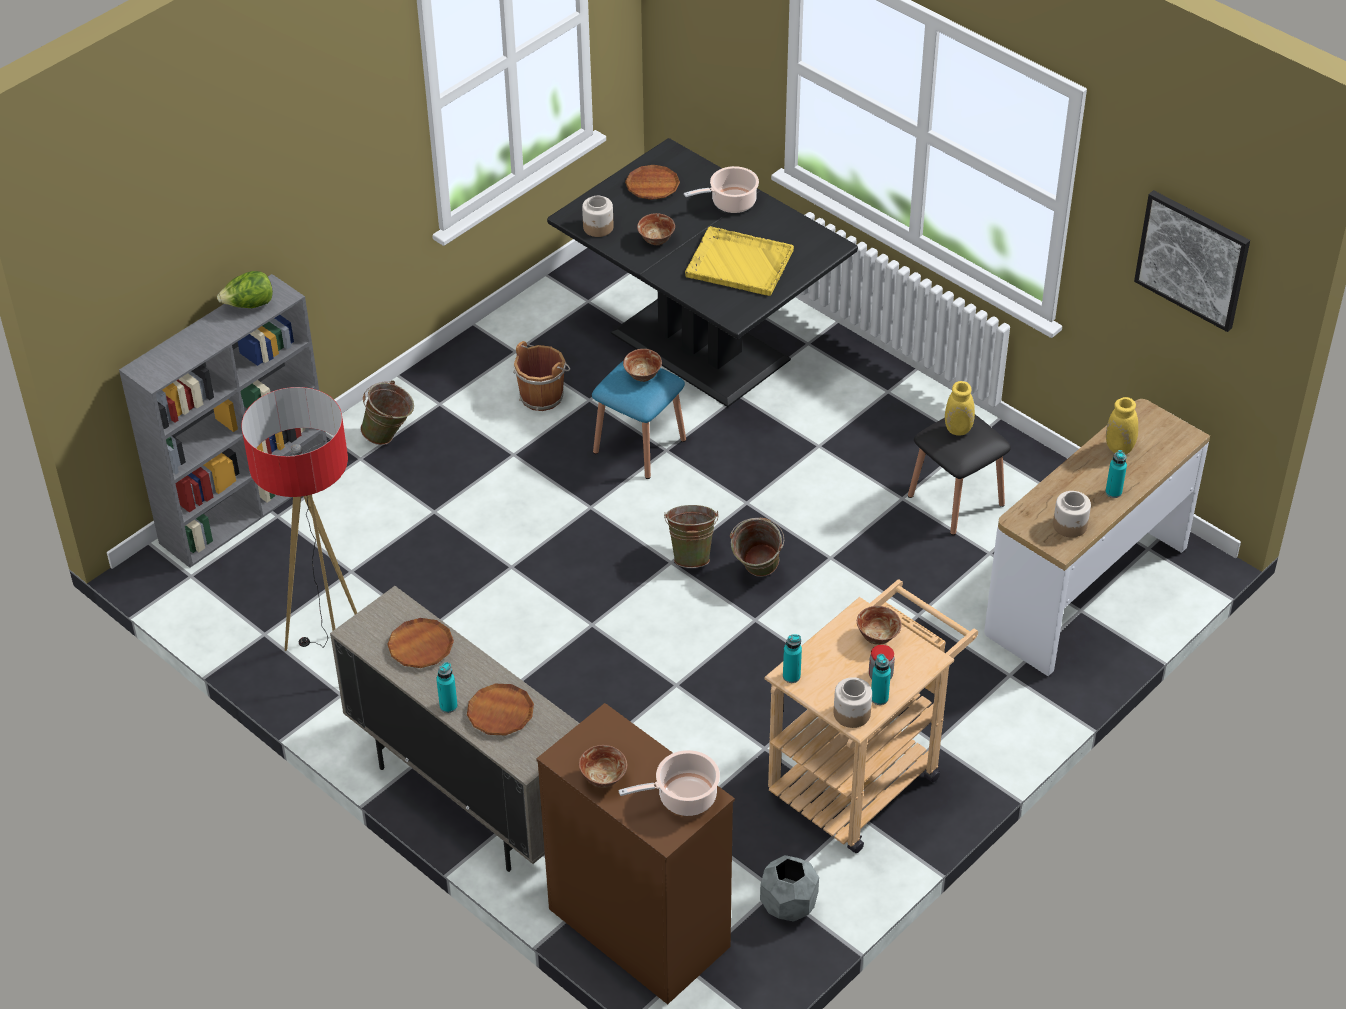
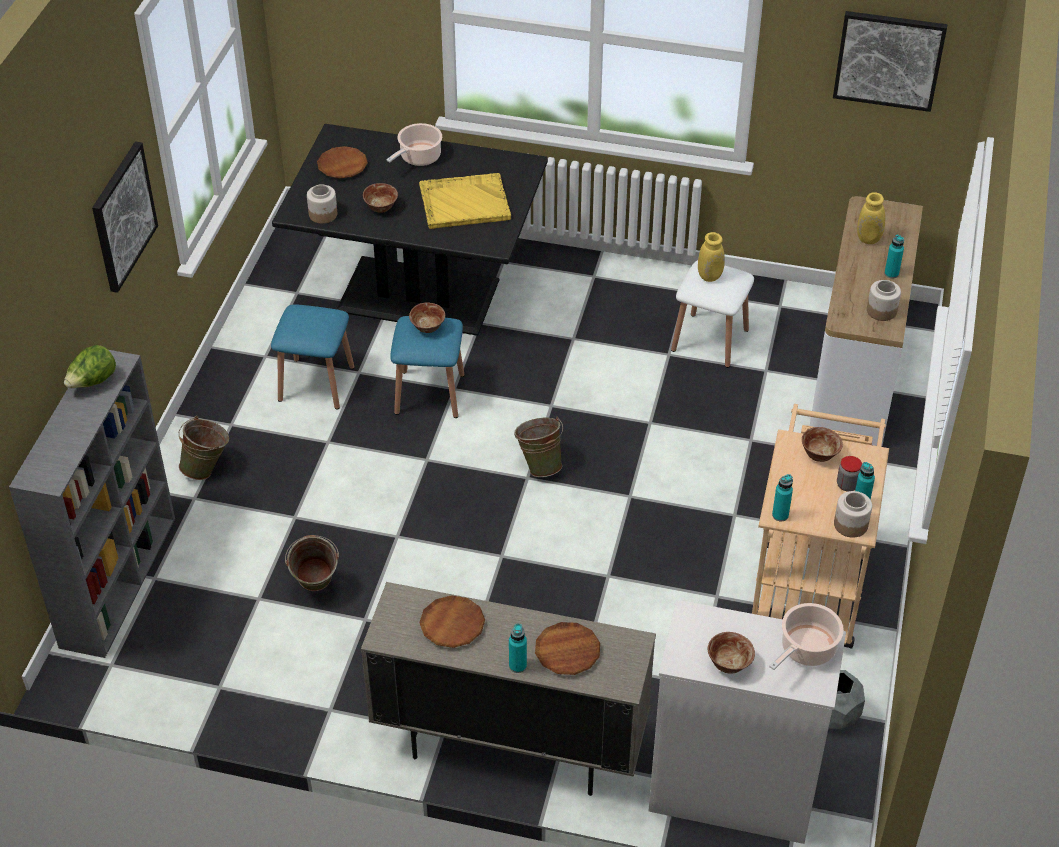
camera: 30 degrees left, 0 degrees up
floor lamp [241,387,357,651] -> none
brown bucket [513,341,570,411] -> blue stool [271,305,355,410]
brown dresser [536,703,735,1004] -> white dresser [648,600,846,844]
green bucket [730,518,784,577] -> green bucket moved to [285,535,339,591]
black stool [908,415,1011,535] -> white stool [671,260,754,368]
none -> picture [92,142,158,293]

